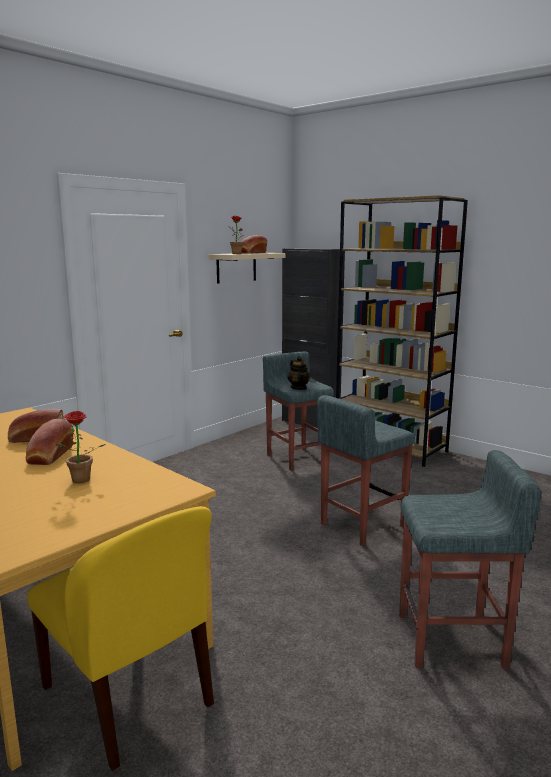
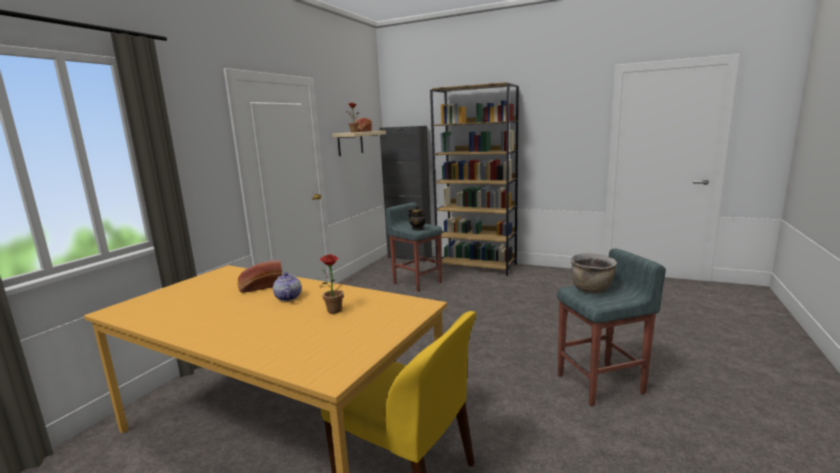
camera: 15 degrees left, 0 degrees up
bread [26,419,74,465] -> teapot [273,272,302,301]
grey stool [317,395,415,546] -> none
none -> brown cooking pot [570,253,617,293]

